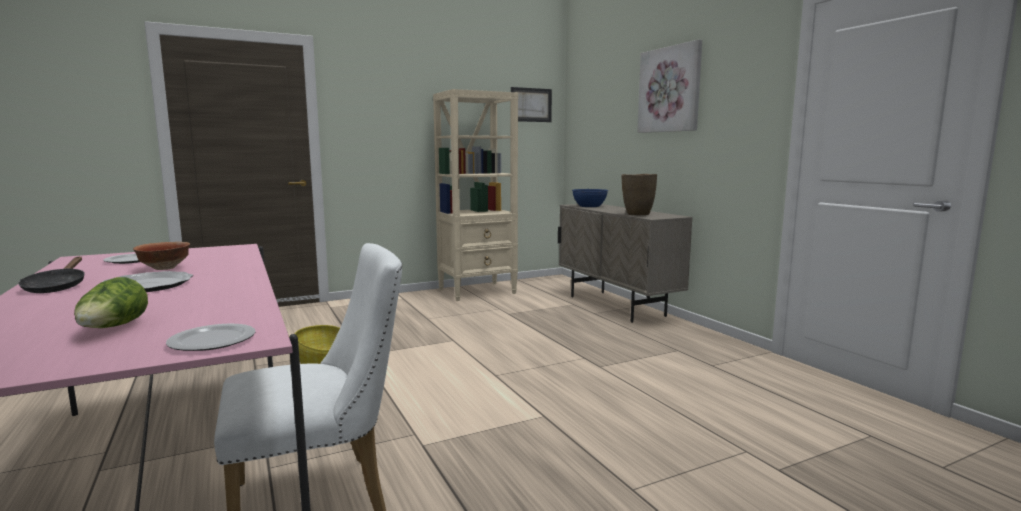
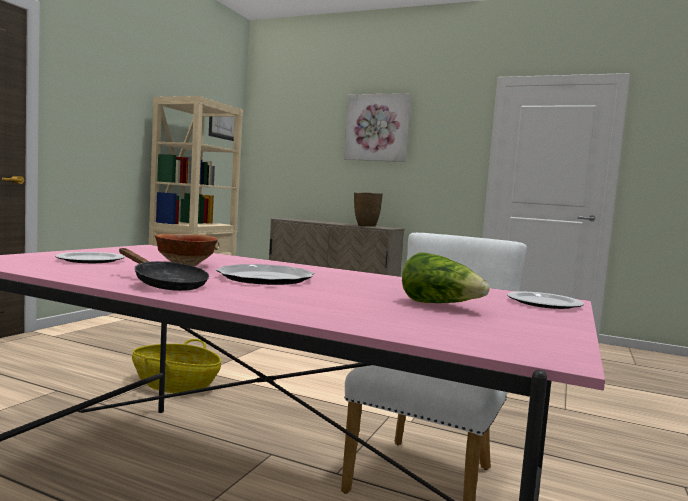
camera: 40 degrees left, 5 degrees down
blue bowl [572,189,608,207] -> none

